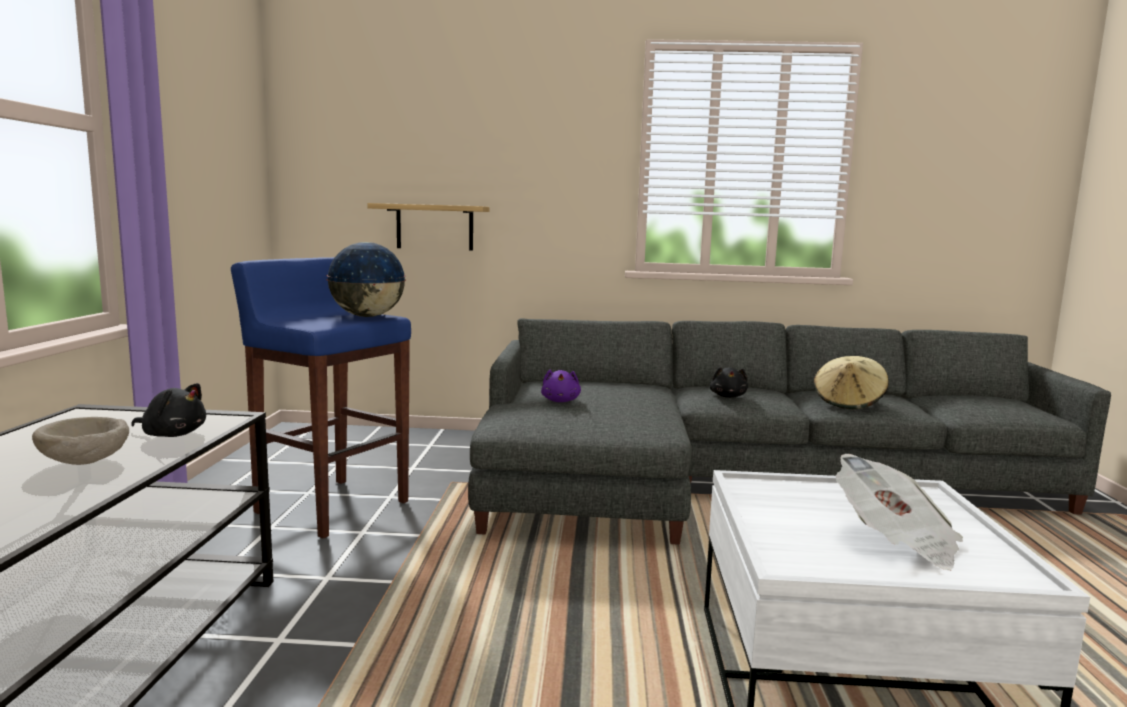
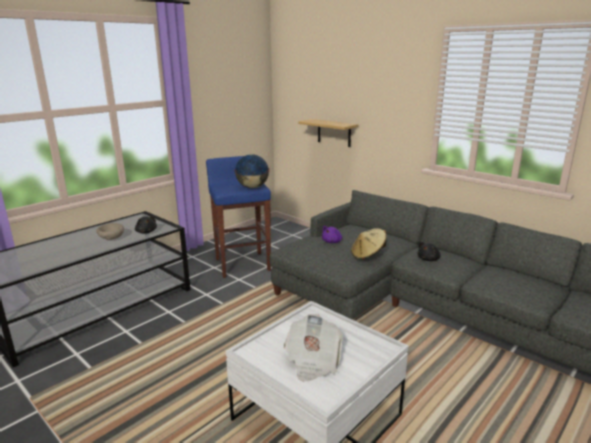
camera: 40 degrees right, 10 degrees up
beige hat [814,356,889,409] -> beige hat moved to [351,228,387,260]

